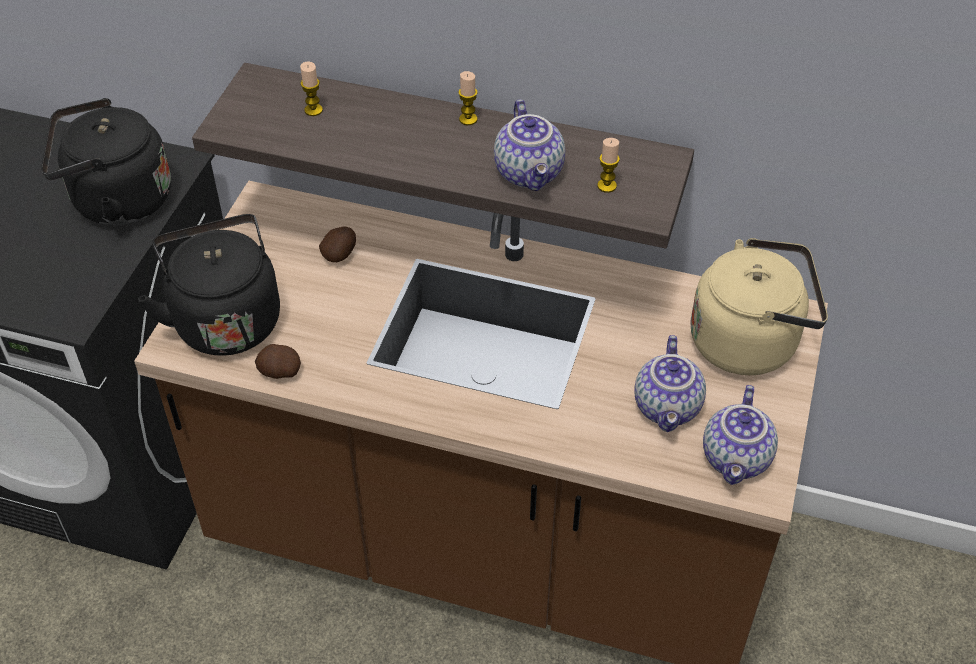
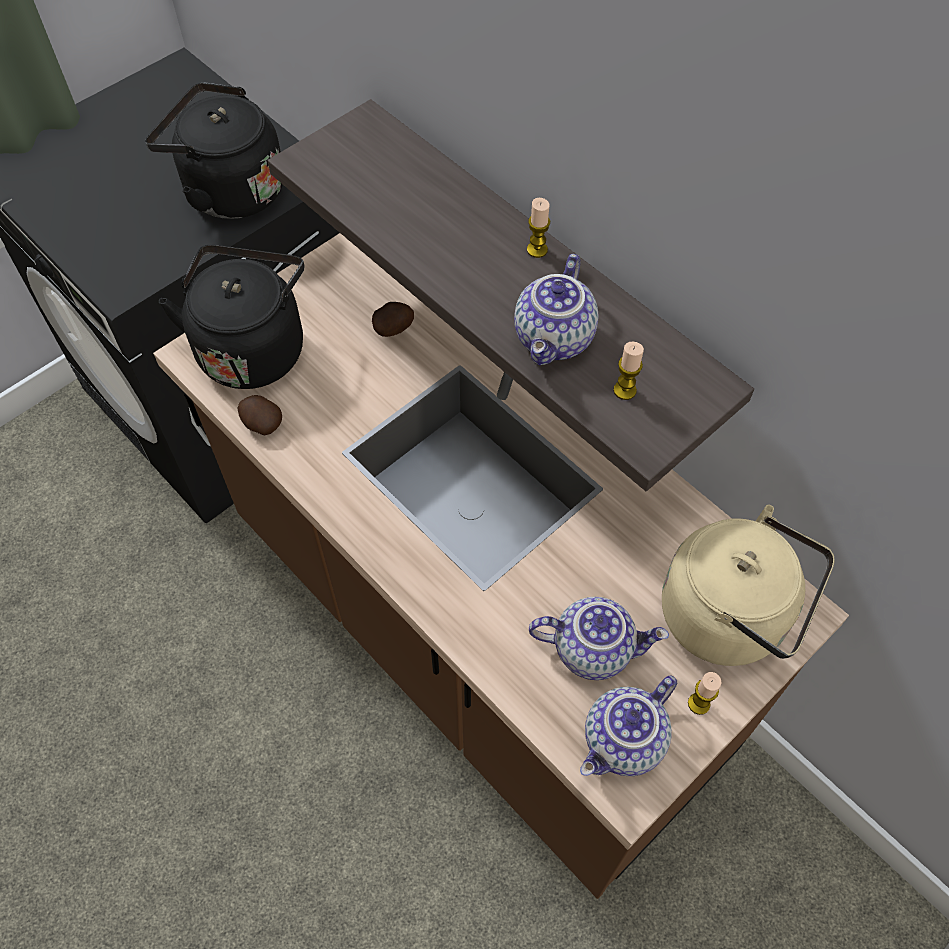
camera: 30 degrees right, 10 degrees up
candle [300,62,323,116] -> candle moved to [688,672,721,715]
teapot [635,335,706,432] -> teapot turned 120 degrees counterclockwise [529,597,669,680]

